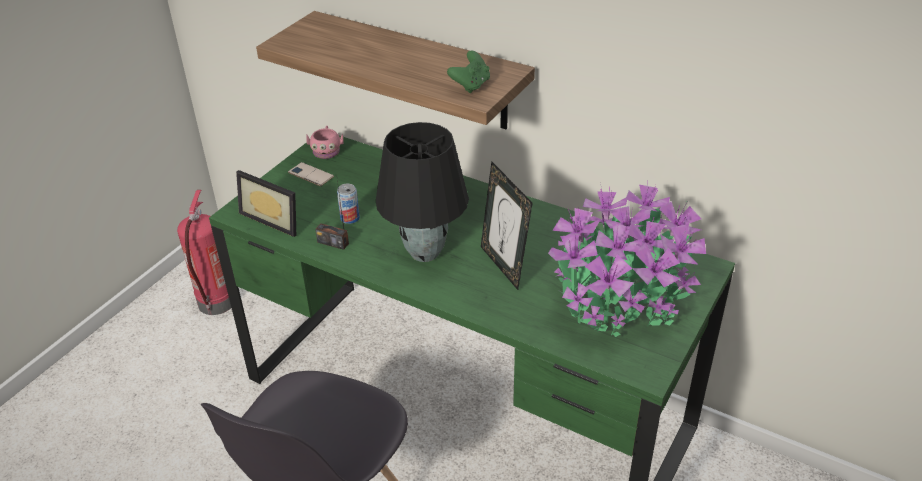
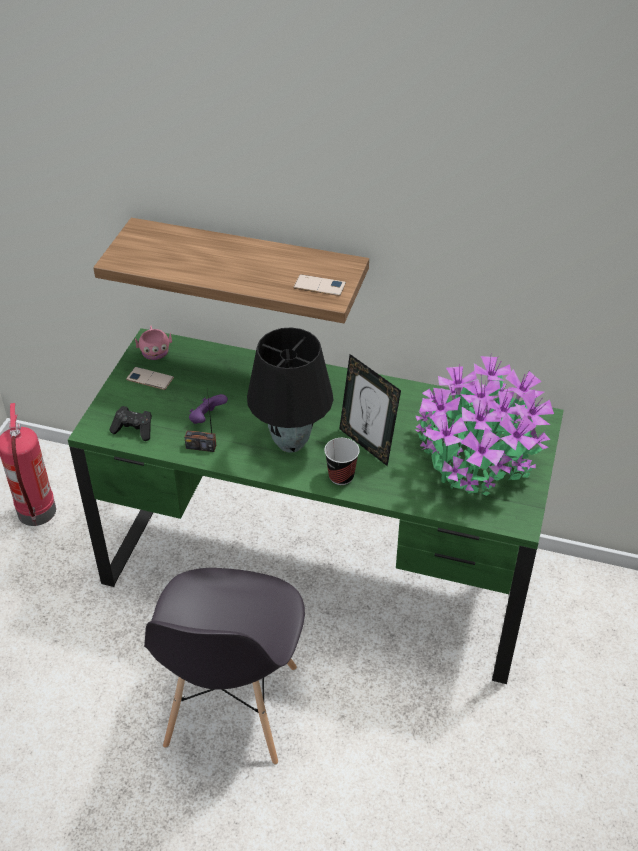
camera: 15 degrees left, 5 degrees up
picture frame [236,170,296,237] -> black game controller [110,406,152,441]
can [337,184,360,224] -> purple game controller [189,394,228,424]
green game controller [447,51,490,93] -> phone [294,274,346,296]
none -> cup [324,438,360,485]

